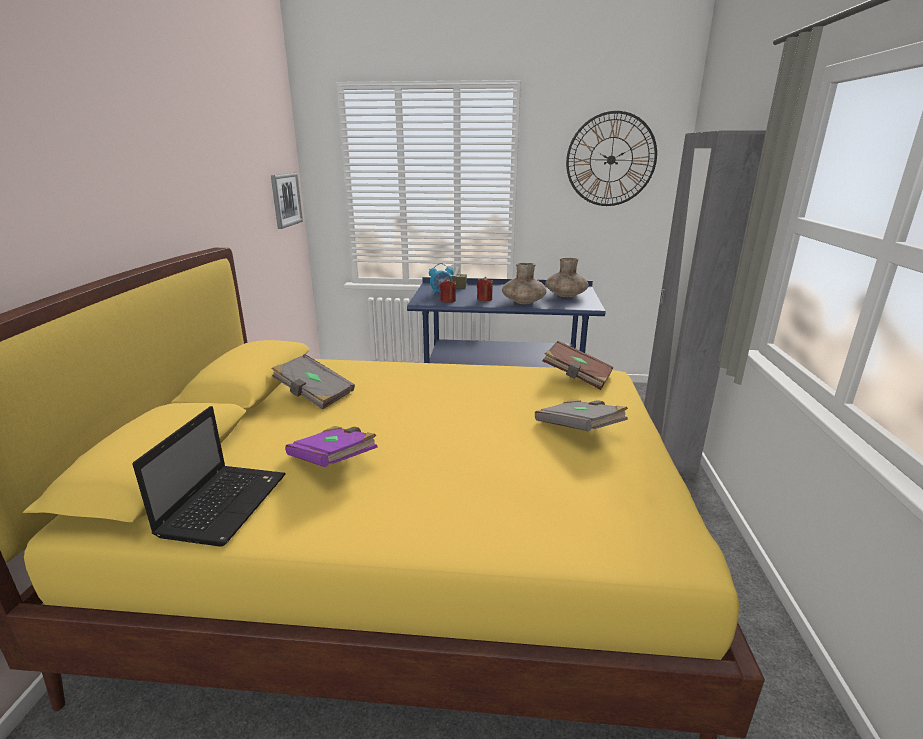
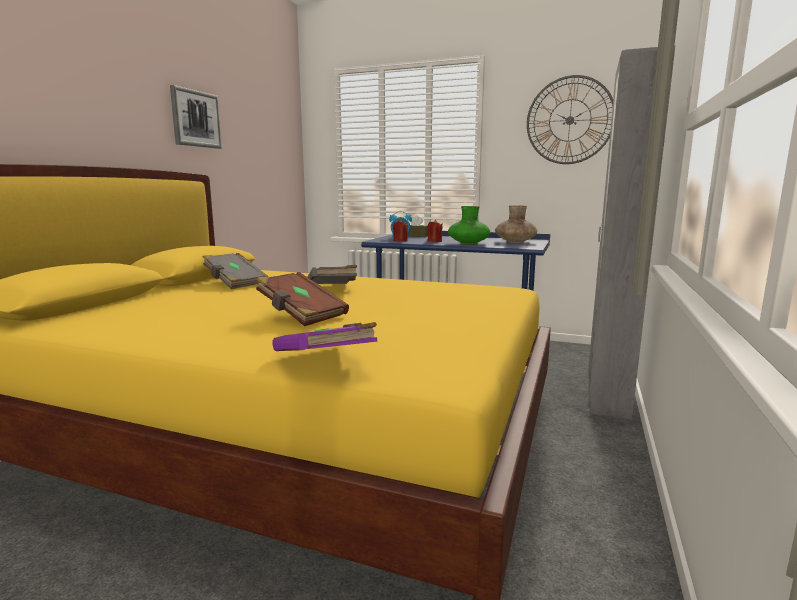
camera: 15 degrees right, 10 degrees down
laptop [132,406,286,547] -> none
picture [271,173,303,229] -> picture moved to [170,85,222,149]
purple book [285,426,377,467] -> purple book moved to [272,322,378,351]
brown vase [502,263,547,304] -> green vase [448,206,490,244]
grey book [535,399,628,431] -> grey book moved to [307,265,357,284]
brown book [543,341,613,390] -> brown book moved to [256,272,349,326]

